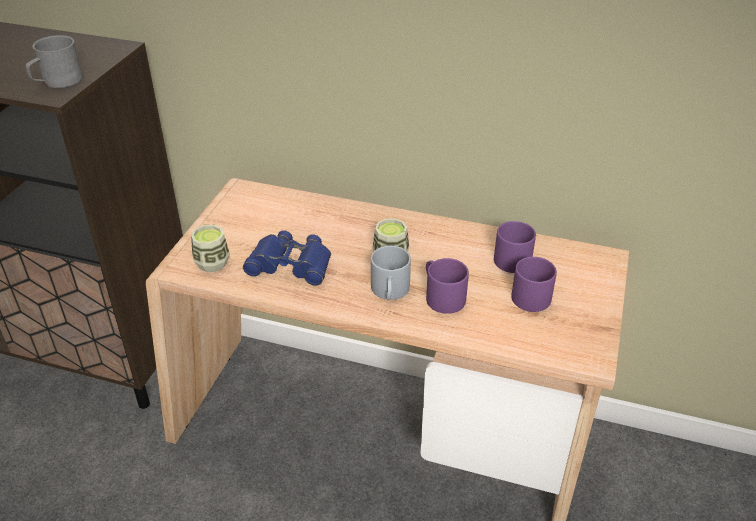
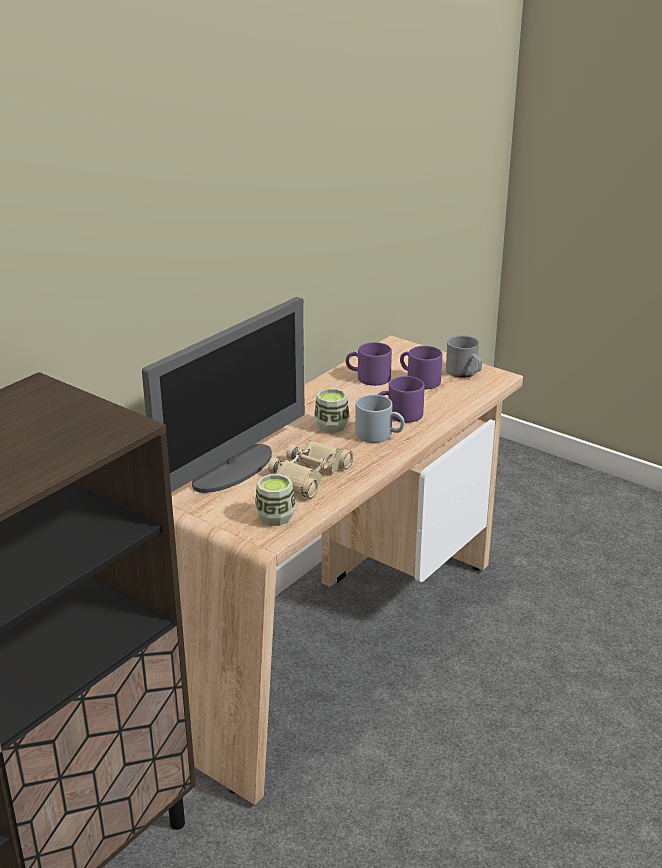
camera: 70 degrees left, 10 degrees down
grey mug [26,35,83,88] -> grey mug moved to [446,335,482,378]
blue binoculars [243,230,331,286] -> beige binoculars [268,440,353,499]
none -> monitor [142,297,305,493]

